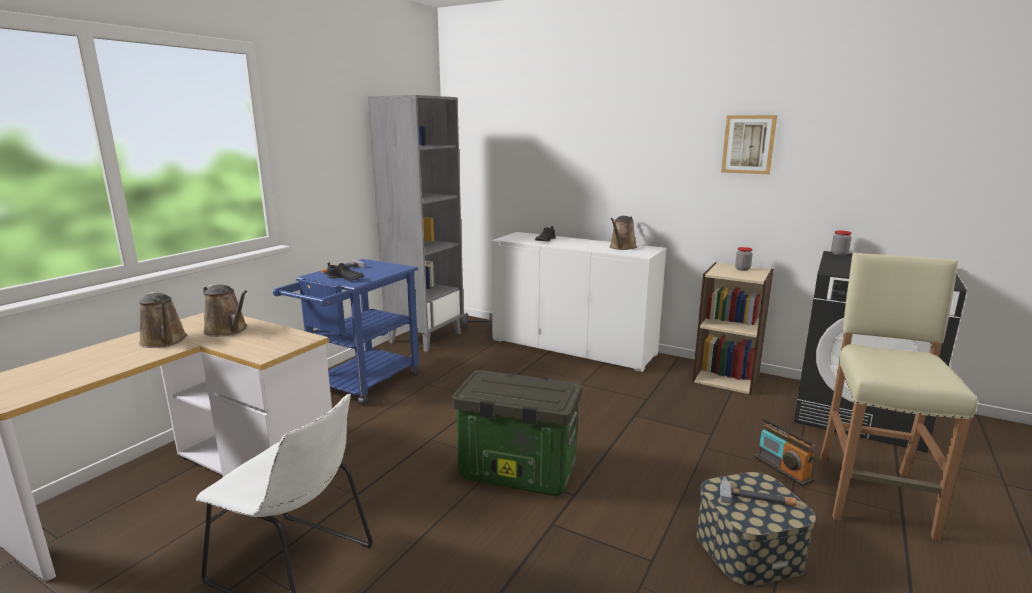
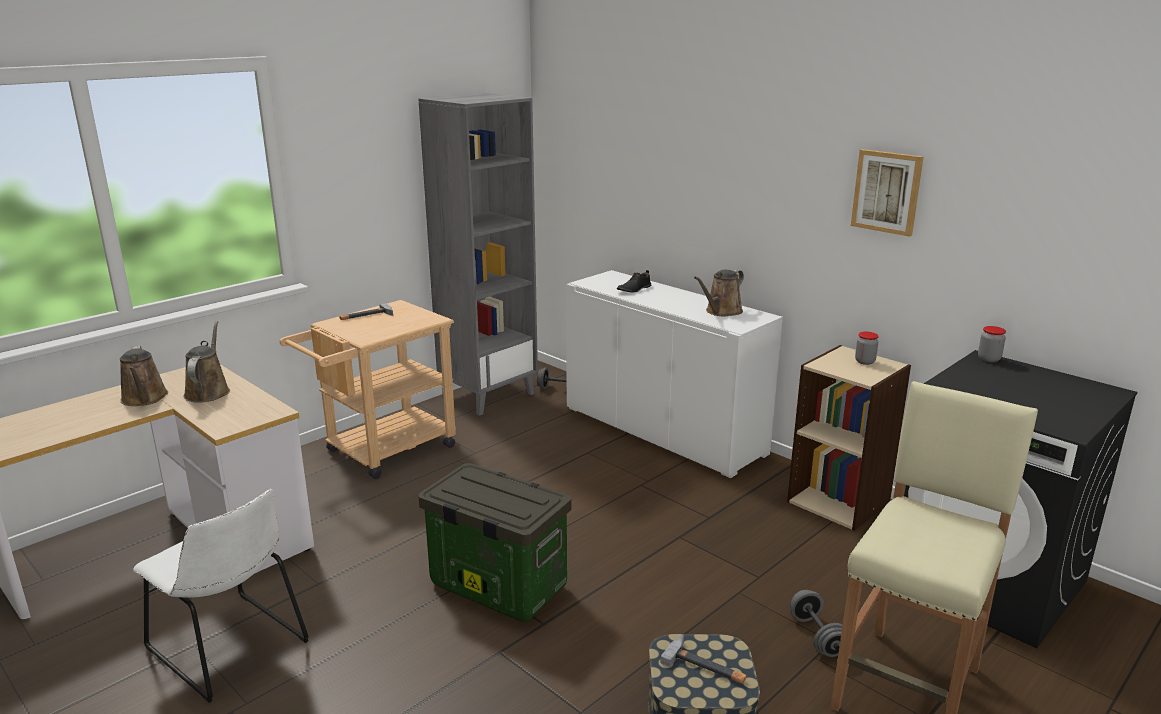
camera: 15 degrees right, 5 degrees up
brown watering can [203,284,248,337] -> brown watering can turned 150 degrees counterclockwise [184,321,230,403]
blue cart [273,259,419,406] -> beige cart [280,300,456,479]
black shoe [327,262,364,281] -> none
radio [754,417,816,487] -> grey dumbbell [790,590,842,657]

